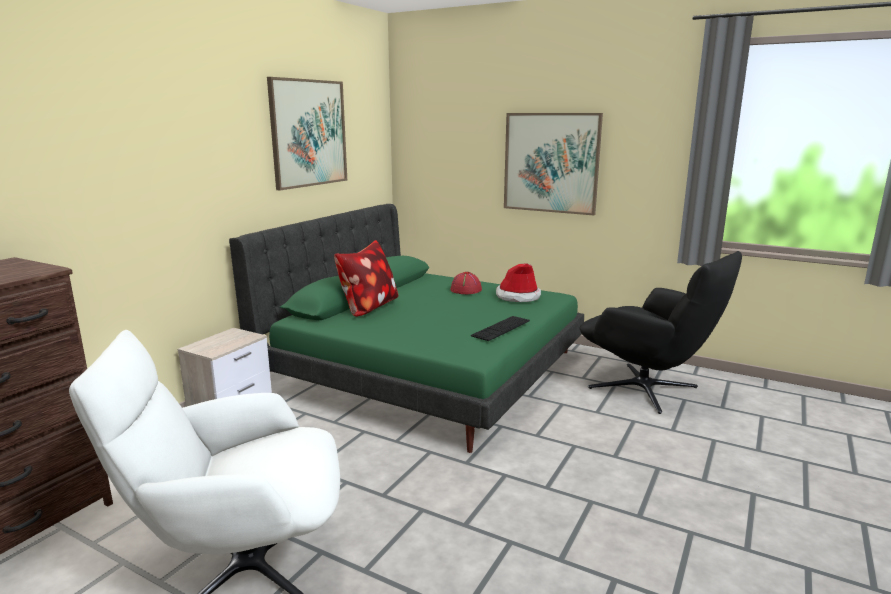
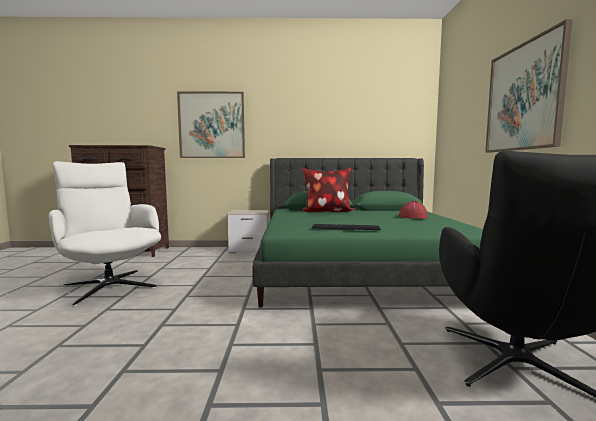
camera: 60 degrees right, 10 degrees down
picture [267,77,347,190] -> picture moved to [177,91,245,158]
hat [496,263,541,302] -> none

